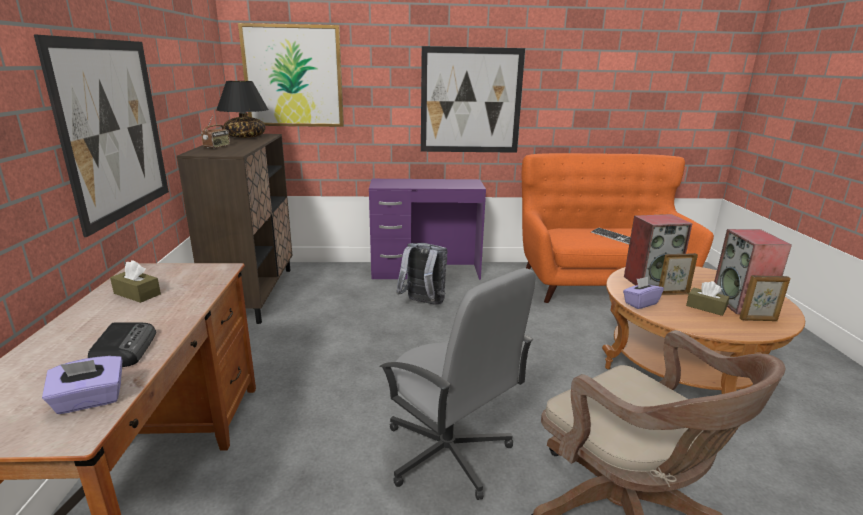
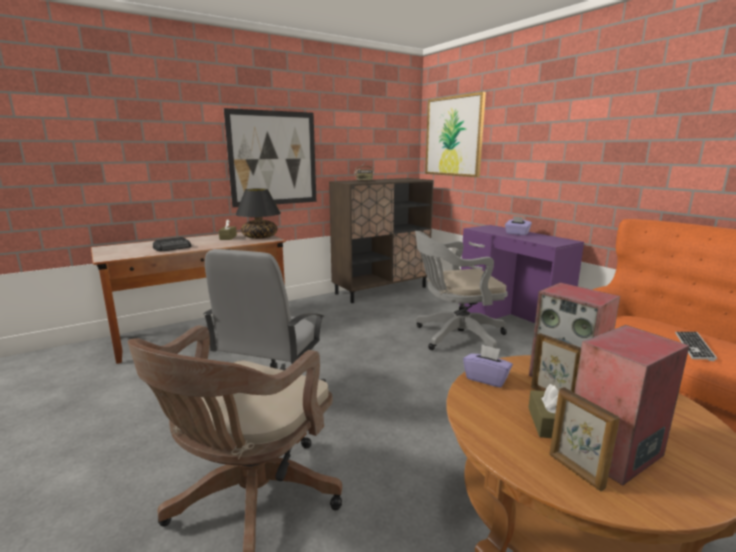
camera: 60 degrees right, 5 degrees down
purple tissue box [42,356,123,414] -> purple tissue box moved to [505,216,532,235]
black table lamp [216,81,269,138] -> black table lamp moved to [235,188,281,239]
grey backpack [396,243,448,305] -> grey office chair [415,231,508,350]
picture [421,46,525,153] -> none

